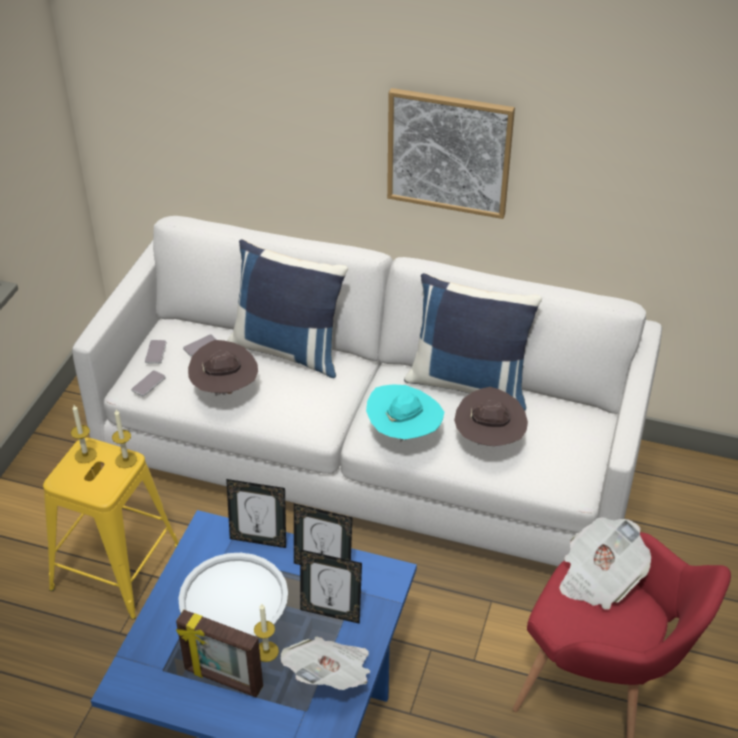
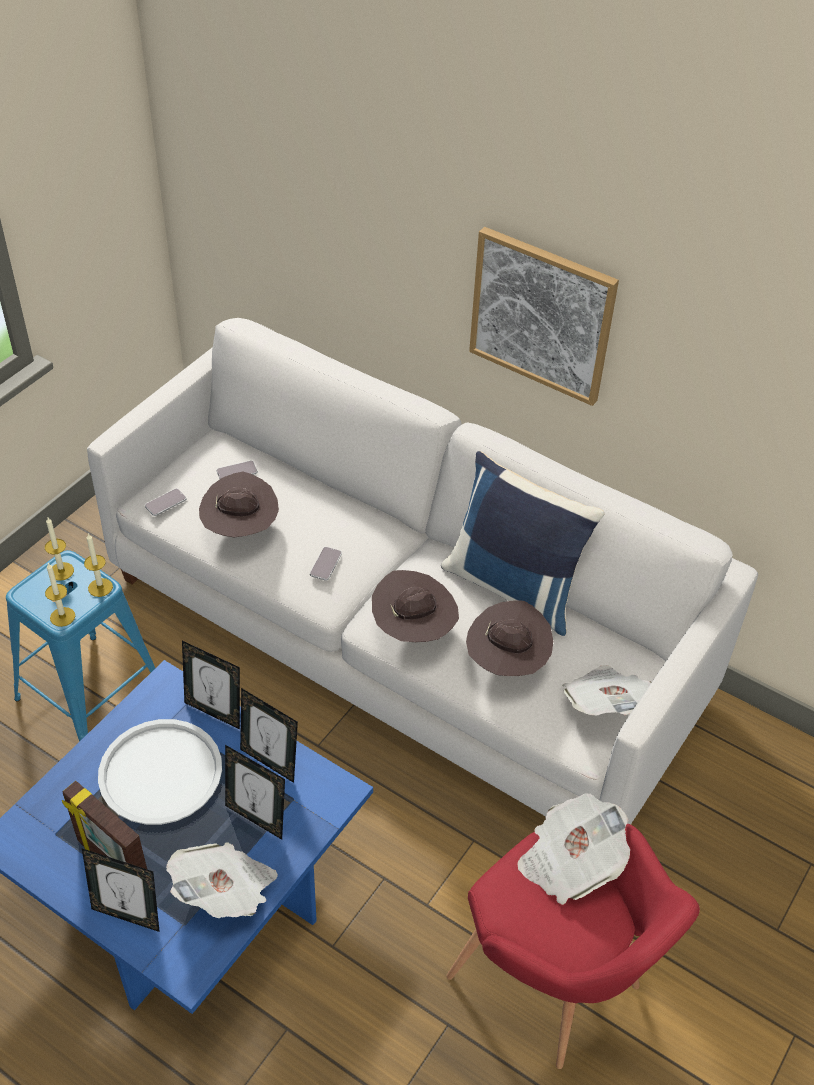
camera: 15 degrees right, 5 degrees up
yellow stool [43,437,179,619] -> blue stool [6,550,155,742]
phone [145,340,166,364] -> phone moved to [310,547,342,581]
blue pillow [227,239,348,378] -> none
candle [254,604,279,662] -> candle moved to [45,563,75,627]
turquoise hat [366,384,444,442] -> brown hat [372,570,459,642]
none -> picture frame [82,848,160,932]
none -> newspaper [562,665,652,716]

